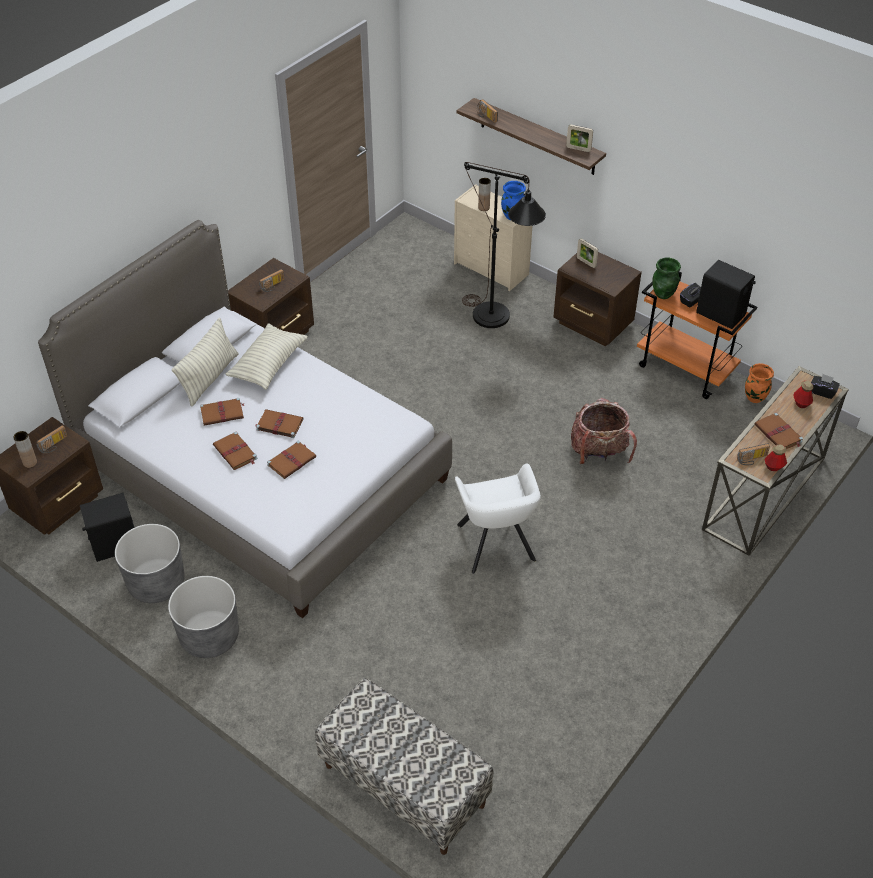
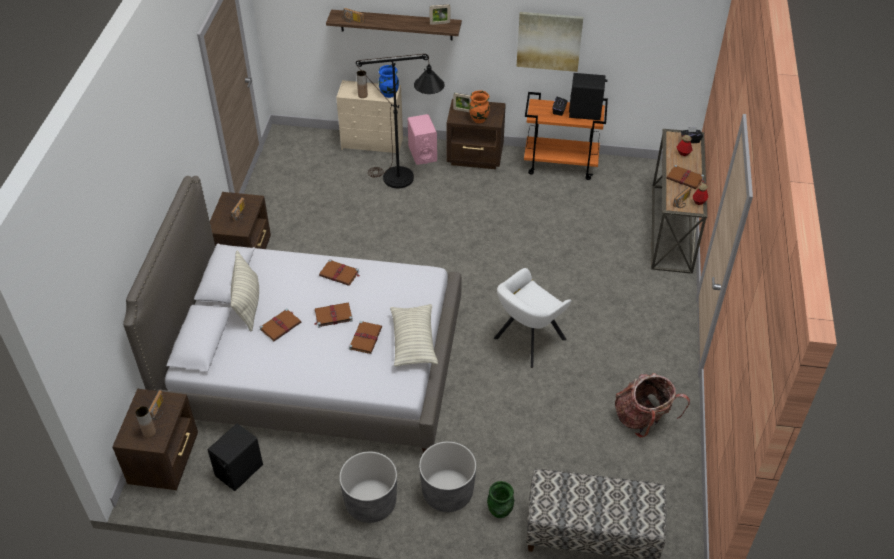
camera: 30 degrees left, 0 degrees up
grey planter [115,524,185,603] -> grey planter moved to [419,441,476,512]
brown book [213,431,257,470] -> brown book moved to [319,259,360,286]
pillow [226,323,308,390] -> pillow moved to [390,304,438,366]
white armchair [455,463,541,574] -> white armchair turned 90 degrees clockwise [494,268,571,368]
backpack [571,398,637,464] -> backpack moved to [615,373,690,438]
green vase [652,258,681,299] -> green vase moved to [487,481,514,518]
orange vase [745,363,774,403] -> orange vase moved to [469,90,490,123]
none -> pink speaker [408,114,437,165]
none -> picture [517,12,583,72]

